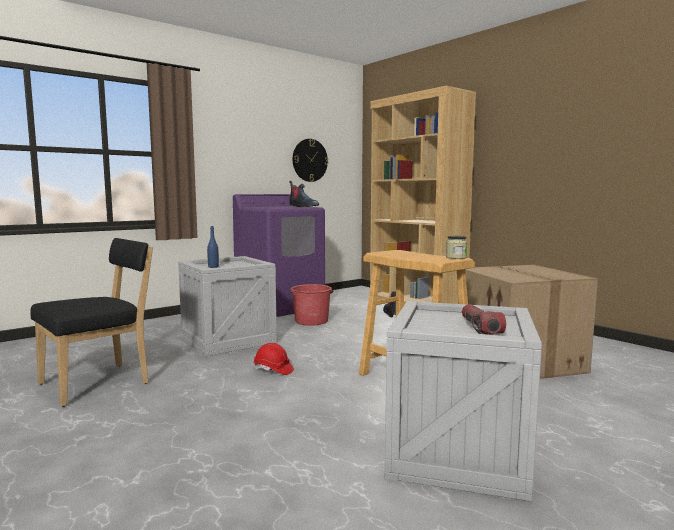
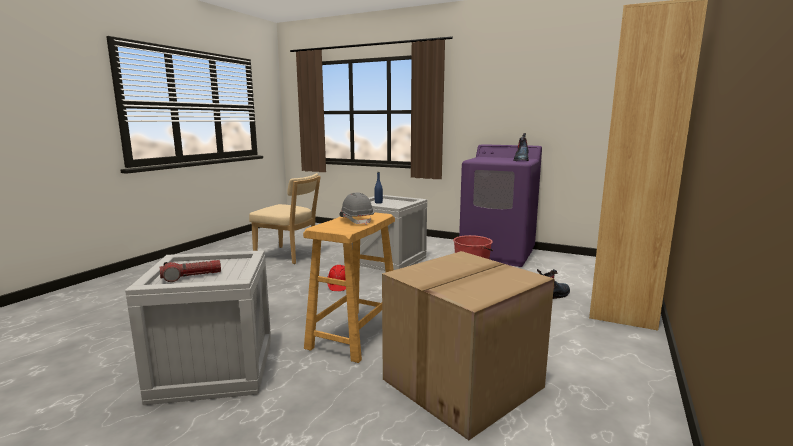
camera: 65 degrees right, 5 degrees up
black chair [30,238,153,407] -> beige chair [249,173,321,264]
wall clock [293,139,328,182] -> none
jar [446,236,467,259] -> none
none -> grey hard hat [339,192,374,225]

